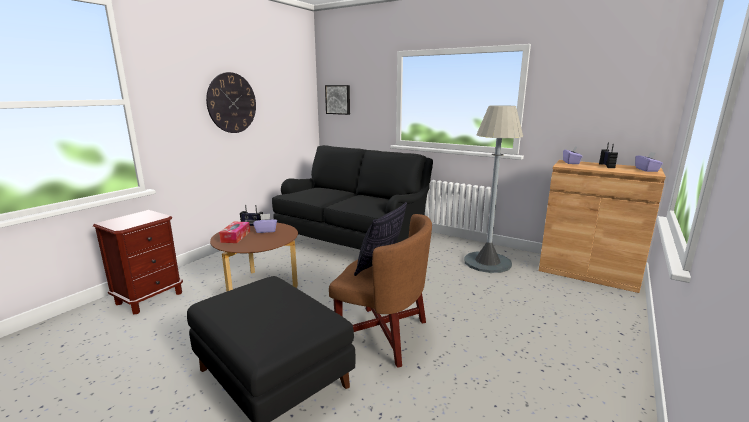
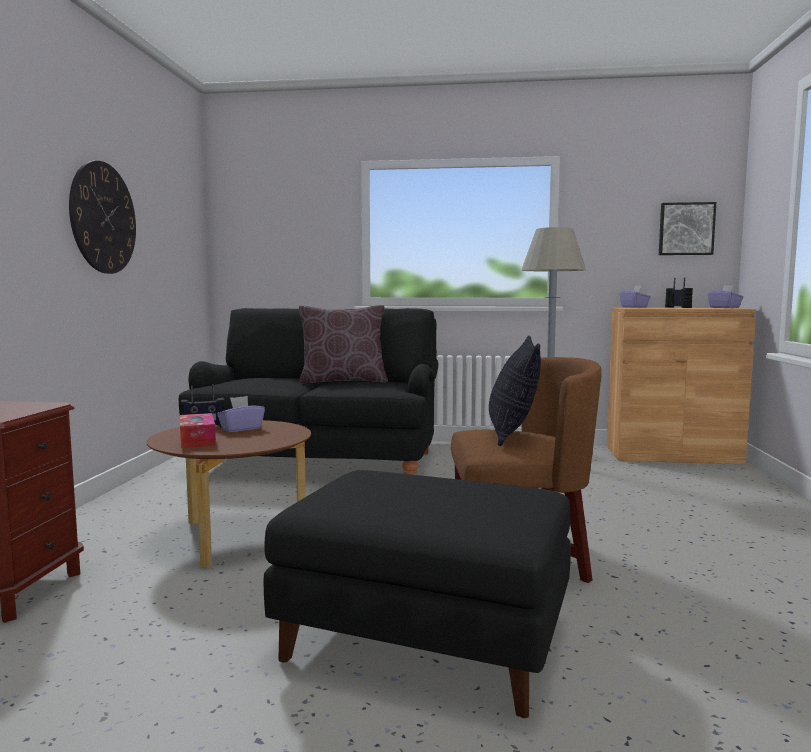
camera: 25 degrees left, 10 degrees down
picture [325,85,350,115] -> picture moved to [659,202,716,255]
none -> brown pillow [299,305,388,383]

